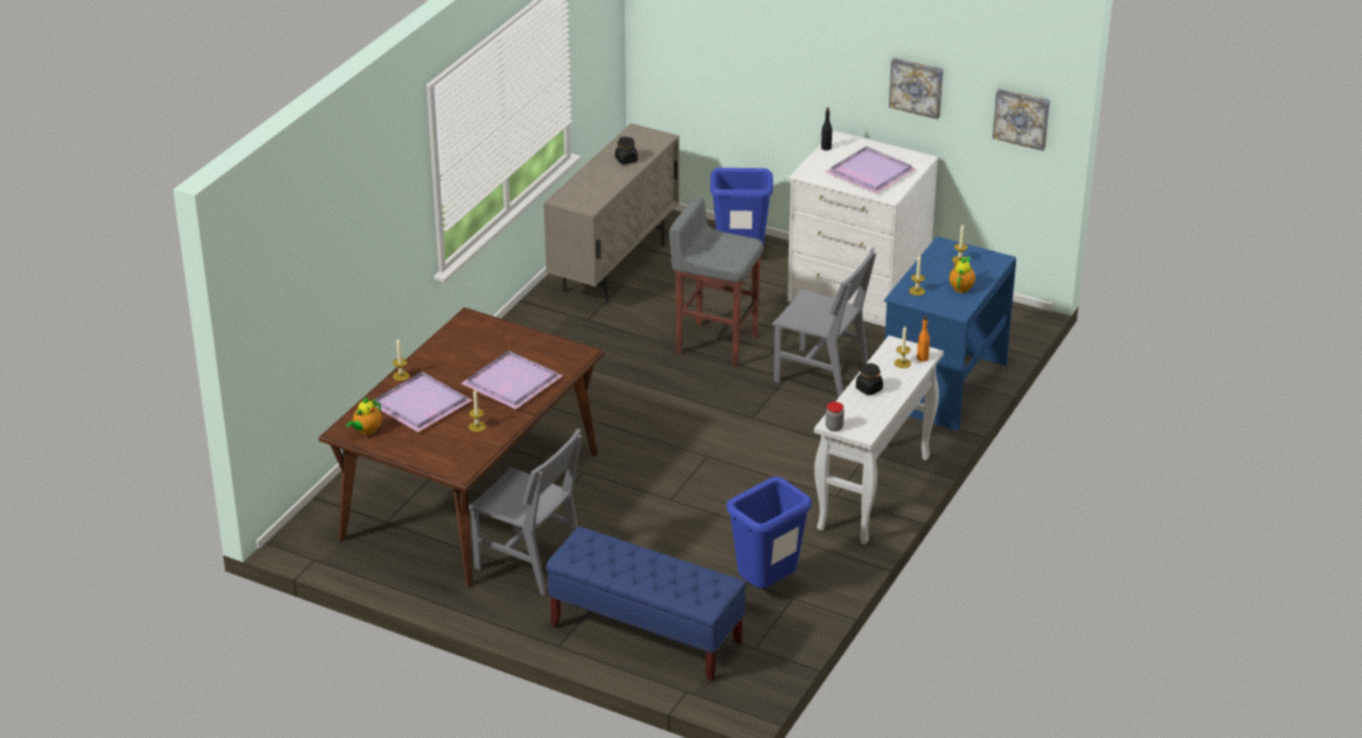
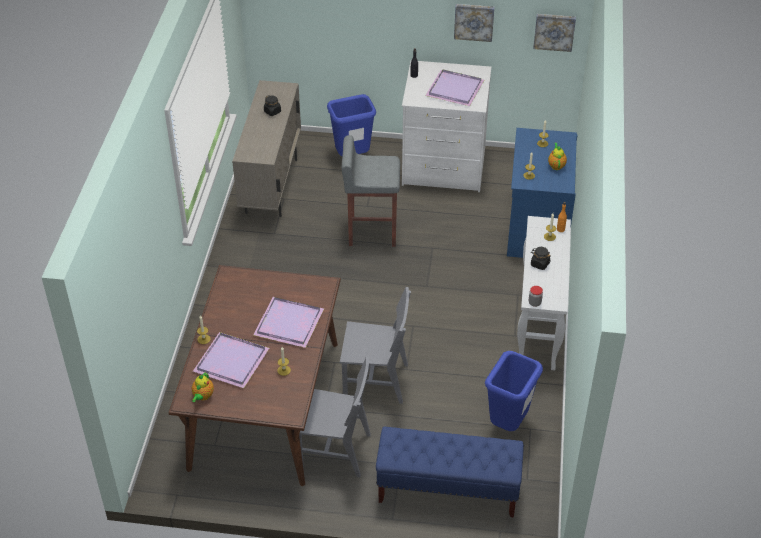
camera: 20 degrees left, 10 degrees up
grey chair [772,247,877,397] -> grey chair moved to [340,287,411,404]

